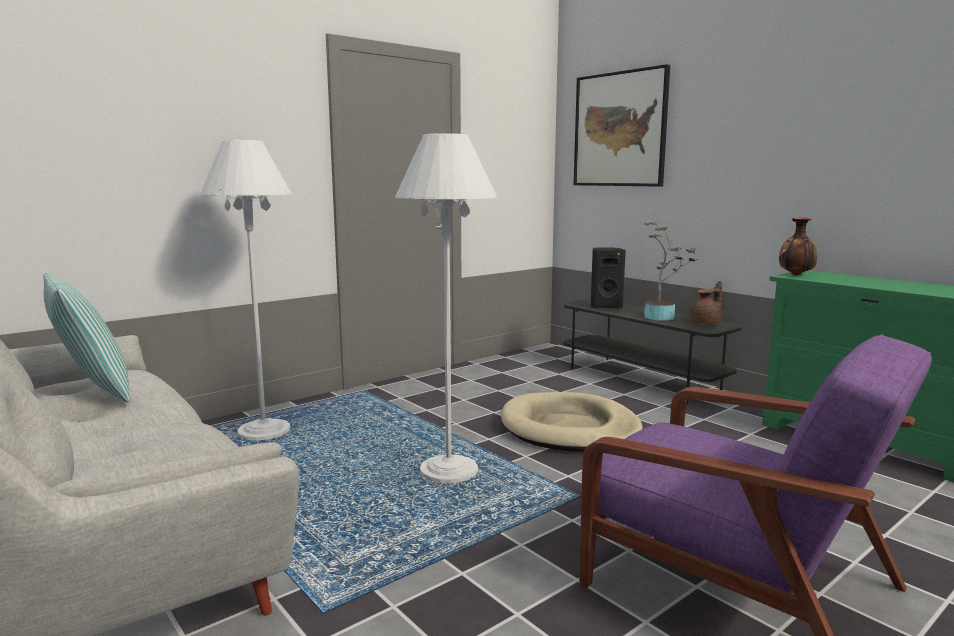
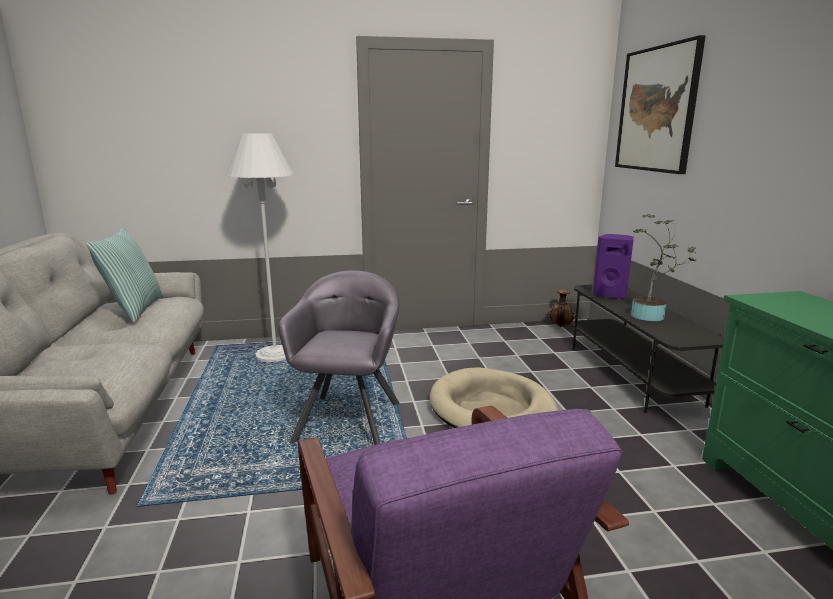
camera: 30 degrees right, 5 degrees up
white floor lamp [395,133,497,483] -> grey armchair [278,271,400,445]
black speaker [591,247,626,309] -> purple speaker [593,234,634,299]
brown teapot [690,281,722,324] -> none
vase [779,217,817,275] -> vase moved to [547,290,576,327]

